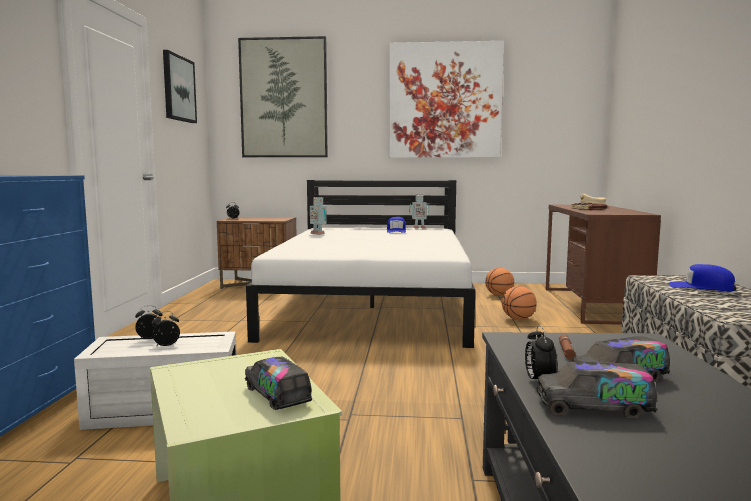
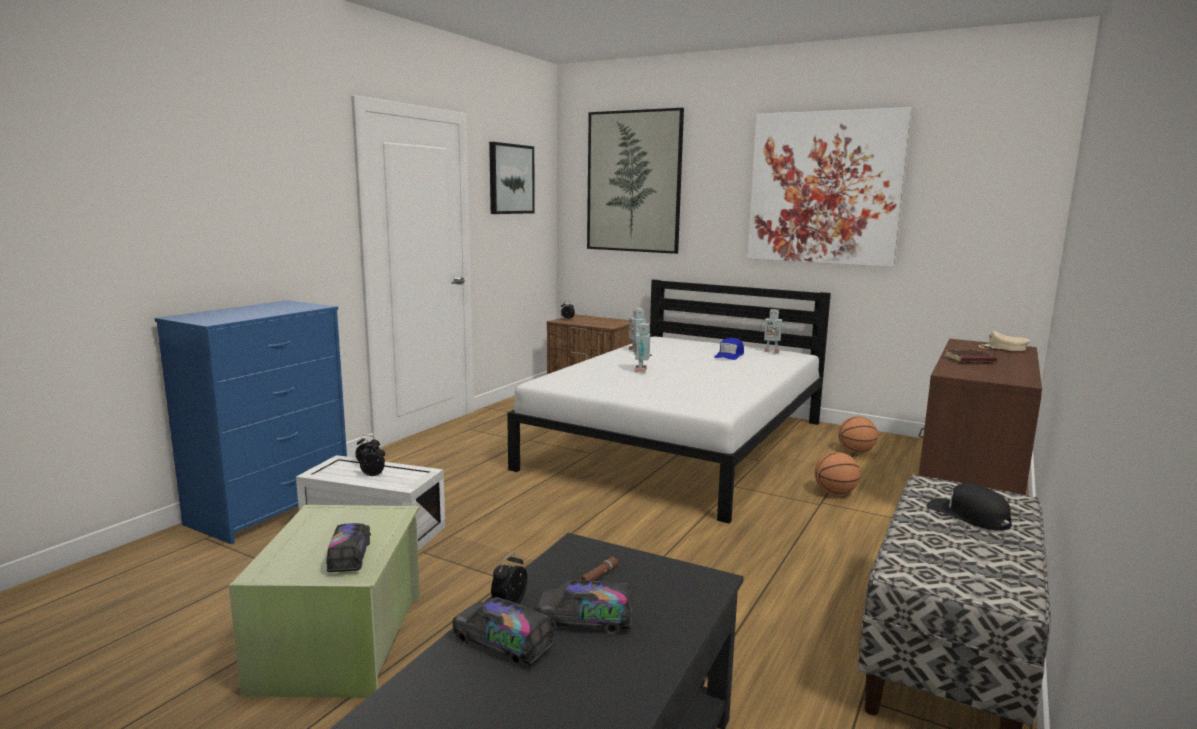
camera: 25 degrees right, 5 degrees up
blue cap [669,264,736,291] -> black cap [926,483,1012,531]
none -> toy robot [633,323,652,373]

